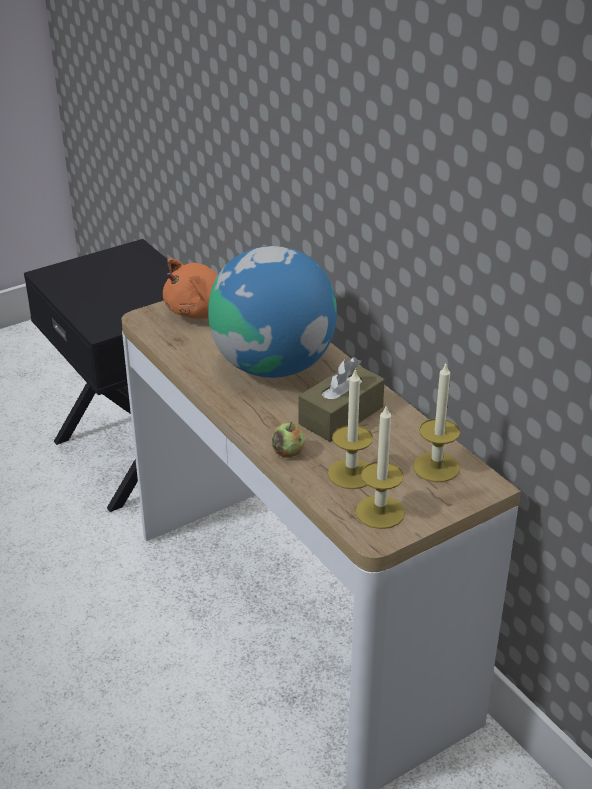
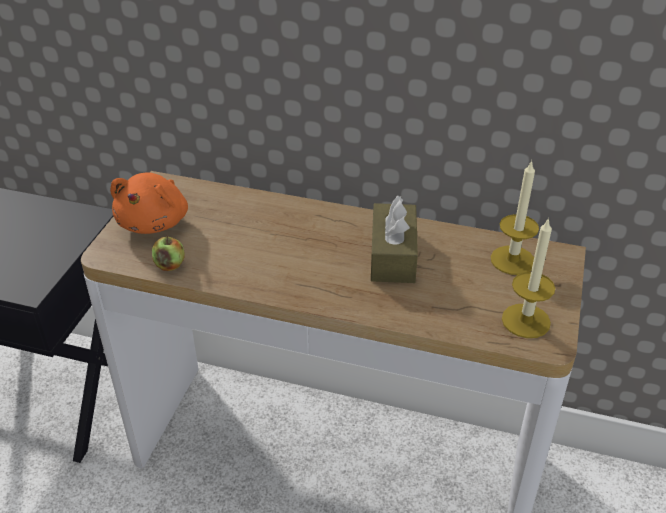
camera: 40 degrees left, 5 degrees up
globe [208,246,337,378] -> none
apple [271,422,305,458] -> apple moved to [152,236,185,271]
candle [328,368,373,489] -> none

